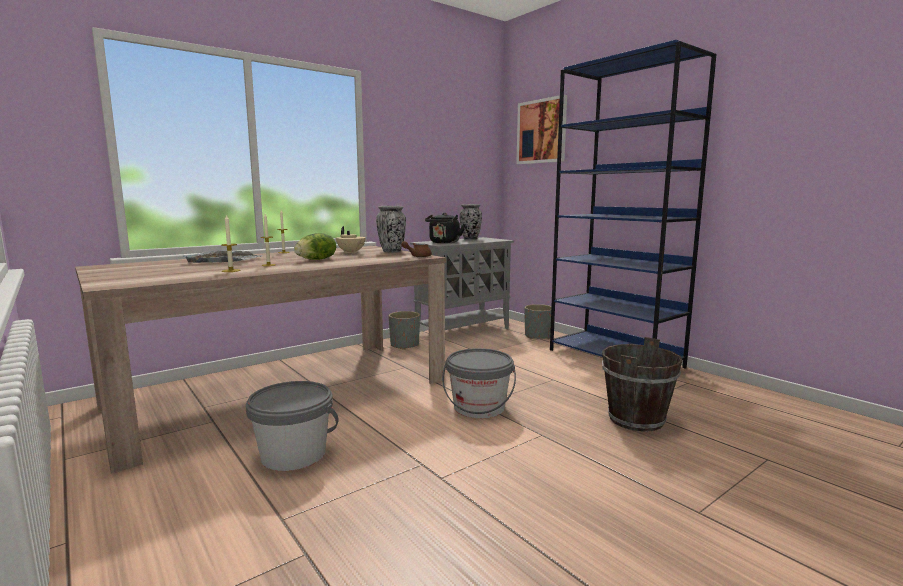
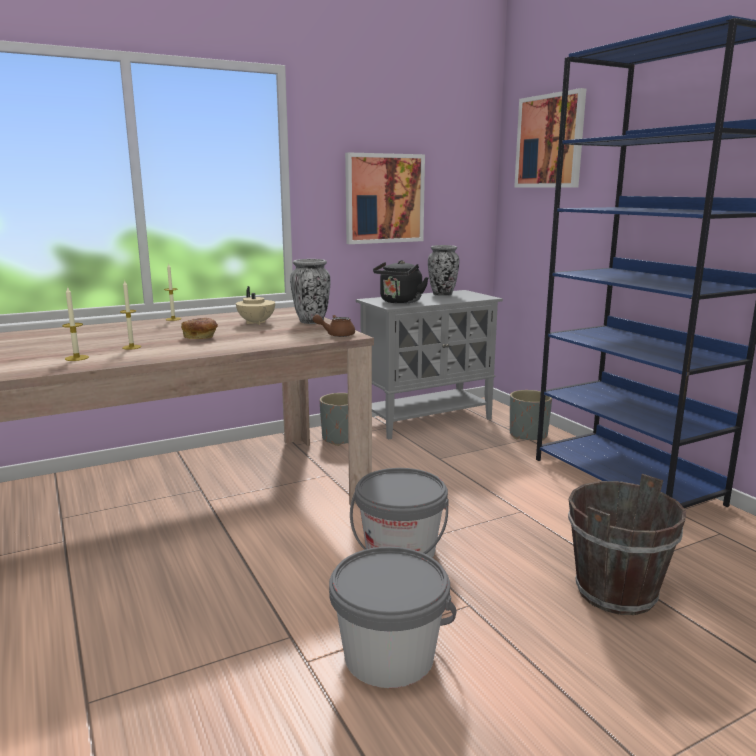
camera: 10 degrees right, 5 degrees up
grey tray [183,251,263,263] -> none
grey bucket [246,381,339,471] -> grey bucket moved to [329,547,457,688]
lettuce [294,233,336,260] -> bread [181,318,218,339]
none -> picture [345,152,425,244]

